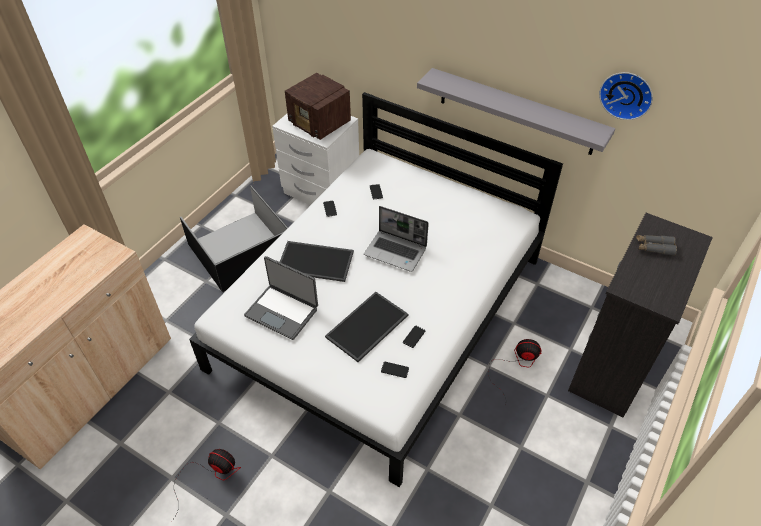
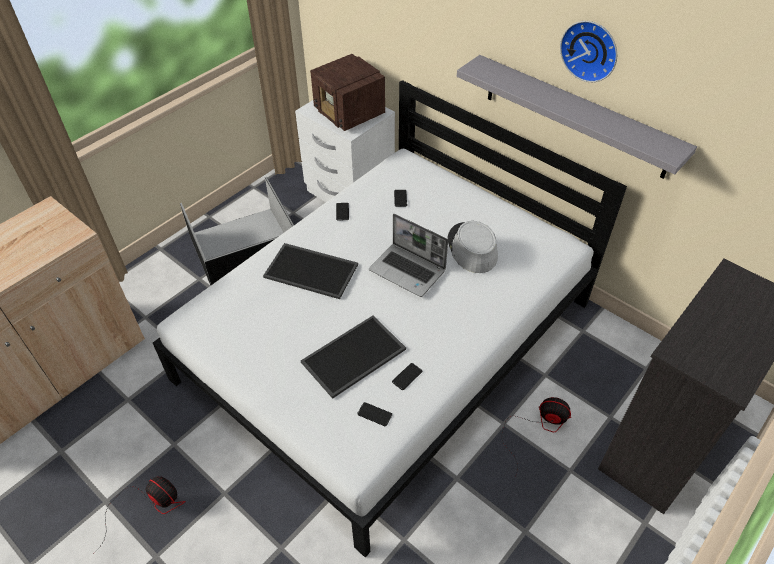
camera: 10 degrees right, 0 degrees up
laptop [244,256,318,340] -> none
wall clock [599,72,653,120] -> wall clock moved to [560,21,617,82]
grey binoculars [636,235,677,256] -> none
none -> grey hat [447,221,498,273]

